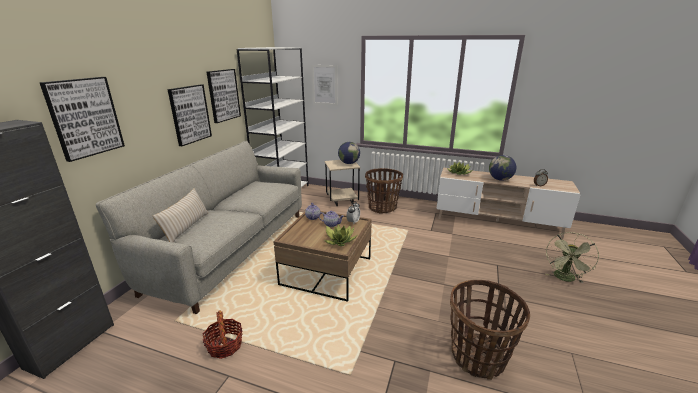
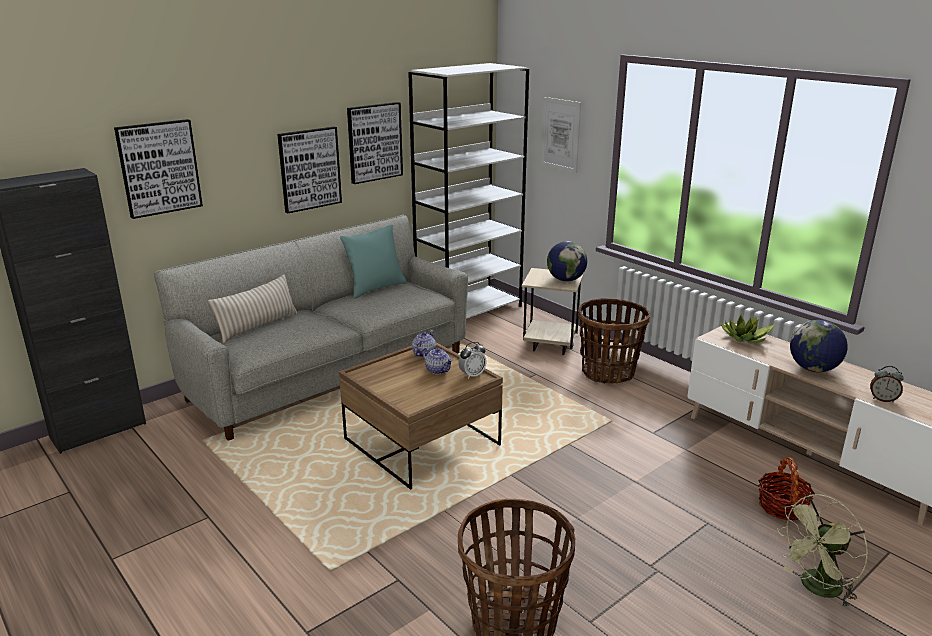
camera: 30 degrees right, 0 degrees up
basket [203,310,243,359] -> basket moved to [758,457,815,520]
potted plant [325,225,357,246] -> none
none -> turquoise pillow [340,224,407,299]

